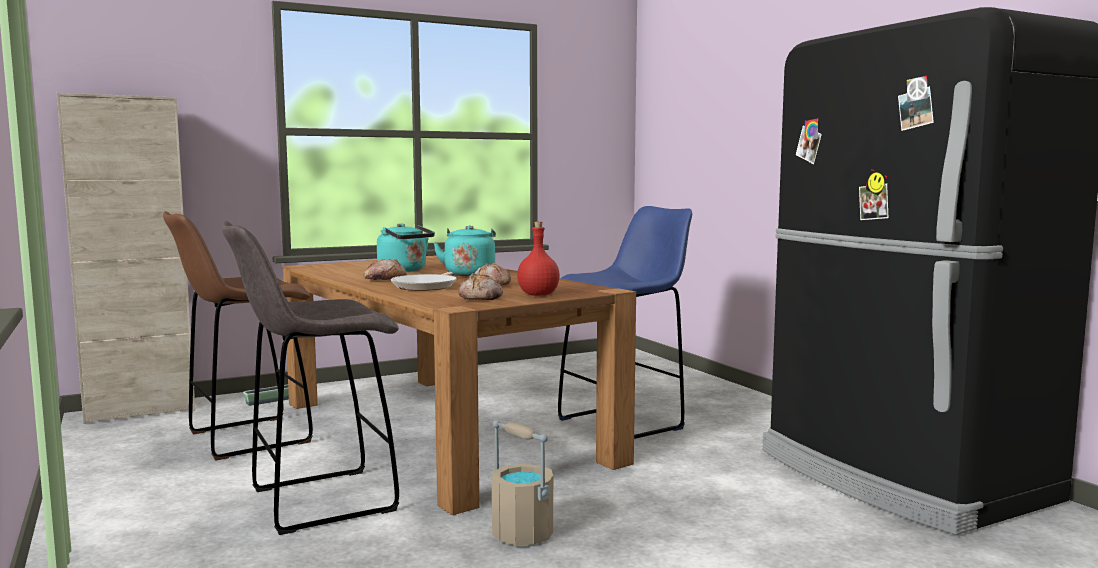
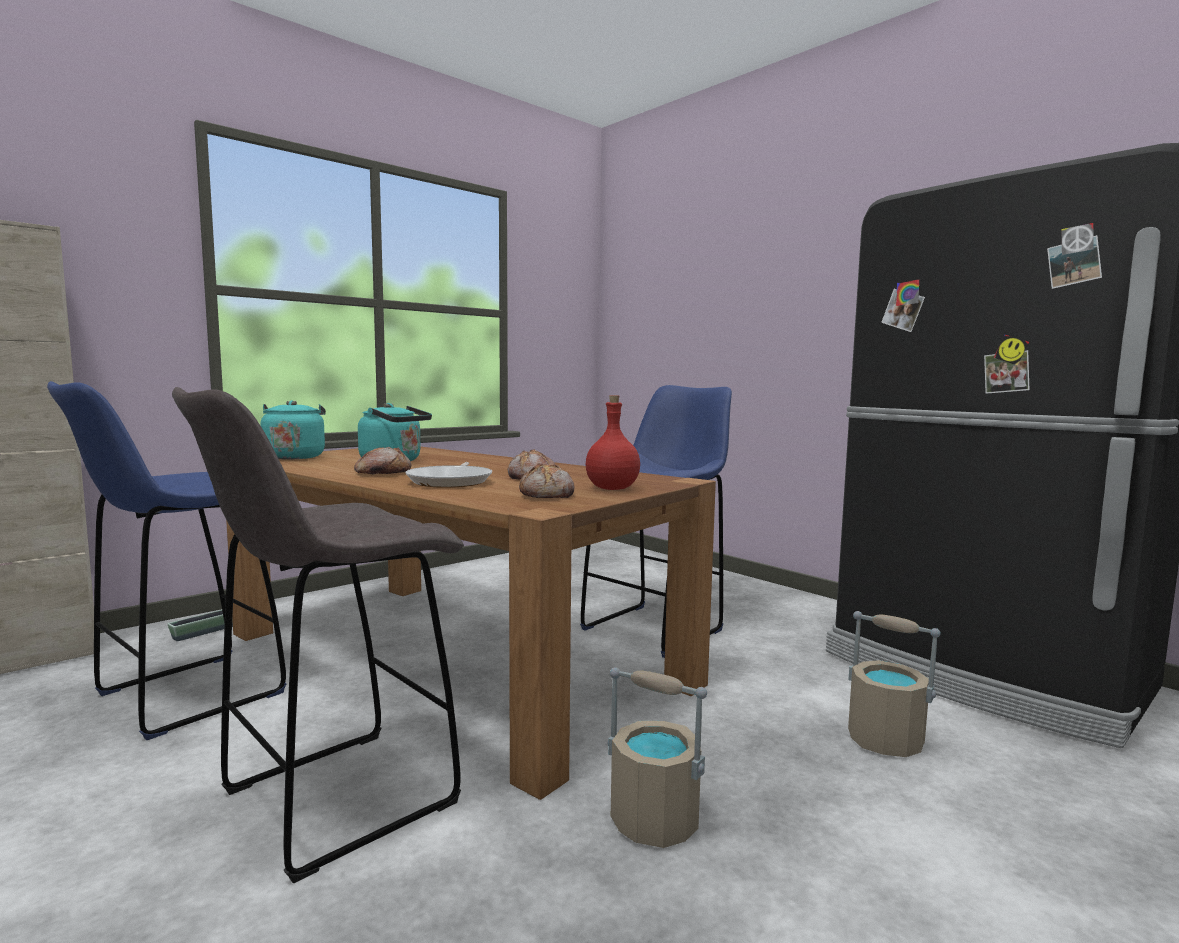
camera: 15 degrees left, 0 degrees up
brown stool [163,211,313,460] -> blue stool [47,381,287,740]
turquoise kettle [433,225,496,276] -> turquoise kettle moved to [261,400,326,460]
none -> beige bucket [848,611,941,757]

